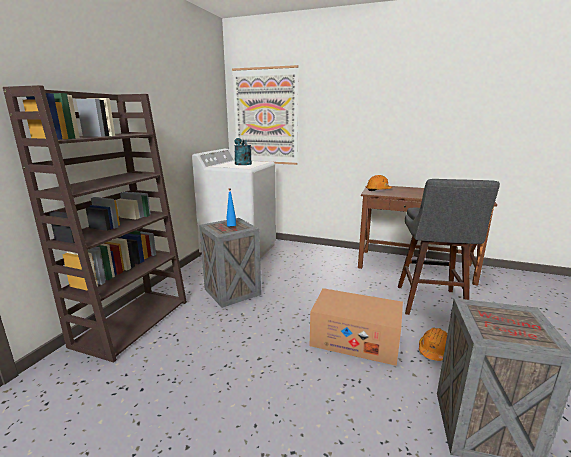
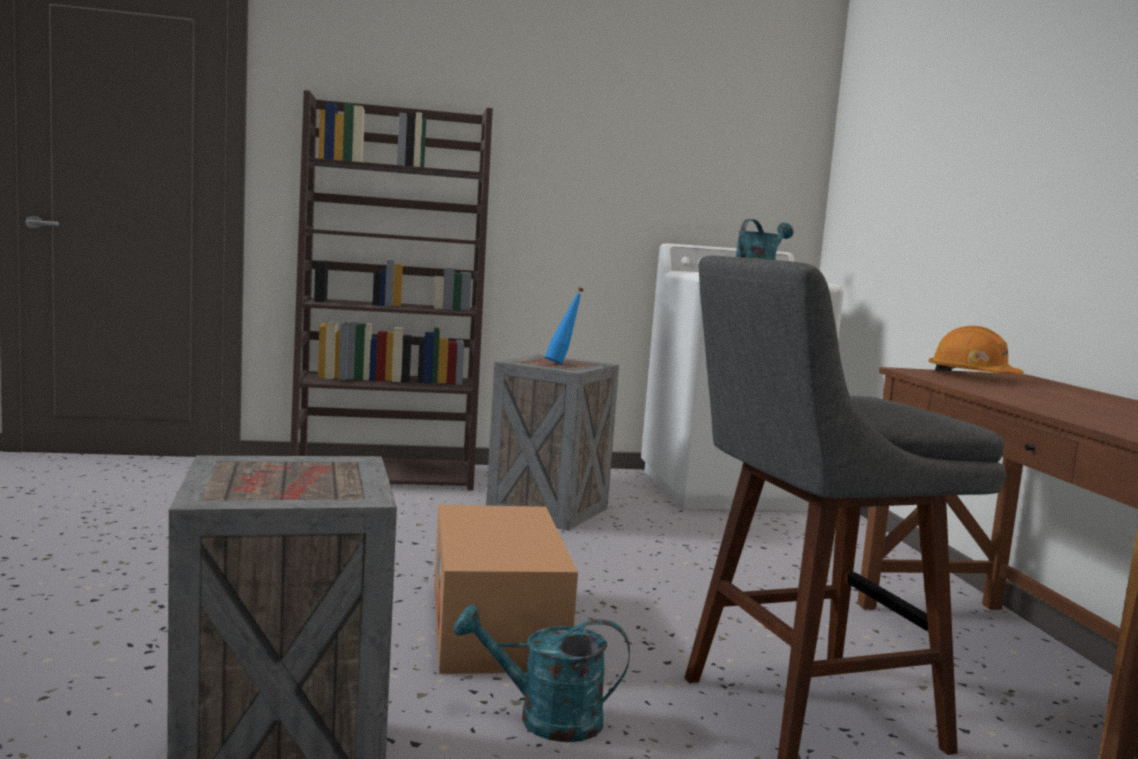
camera: 60 degrees right, 10 degrees down
picture [232,65,298,165] -> none
orange hard hat [419,328,447,361] -> turquoise watering can [454,604,630,742]

